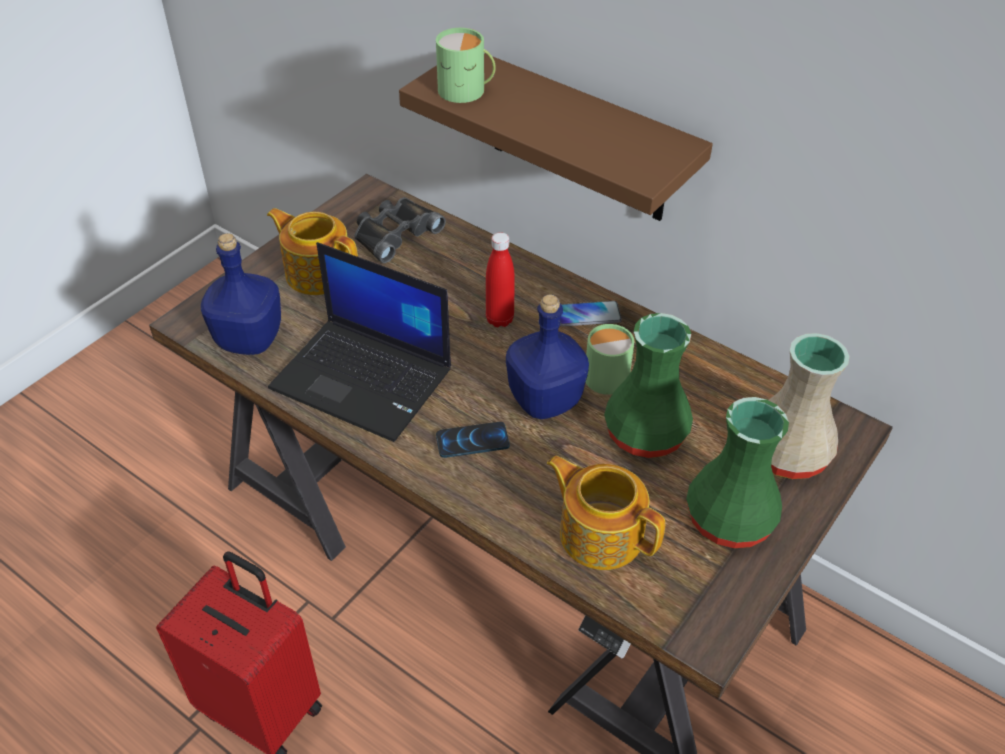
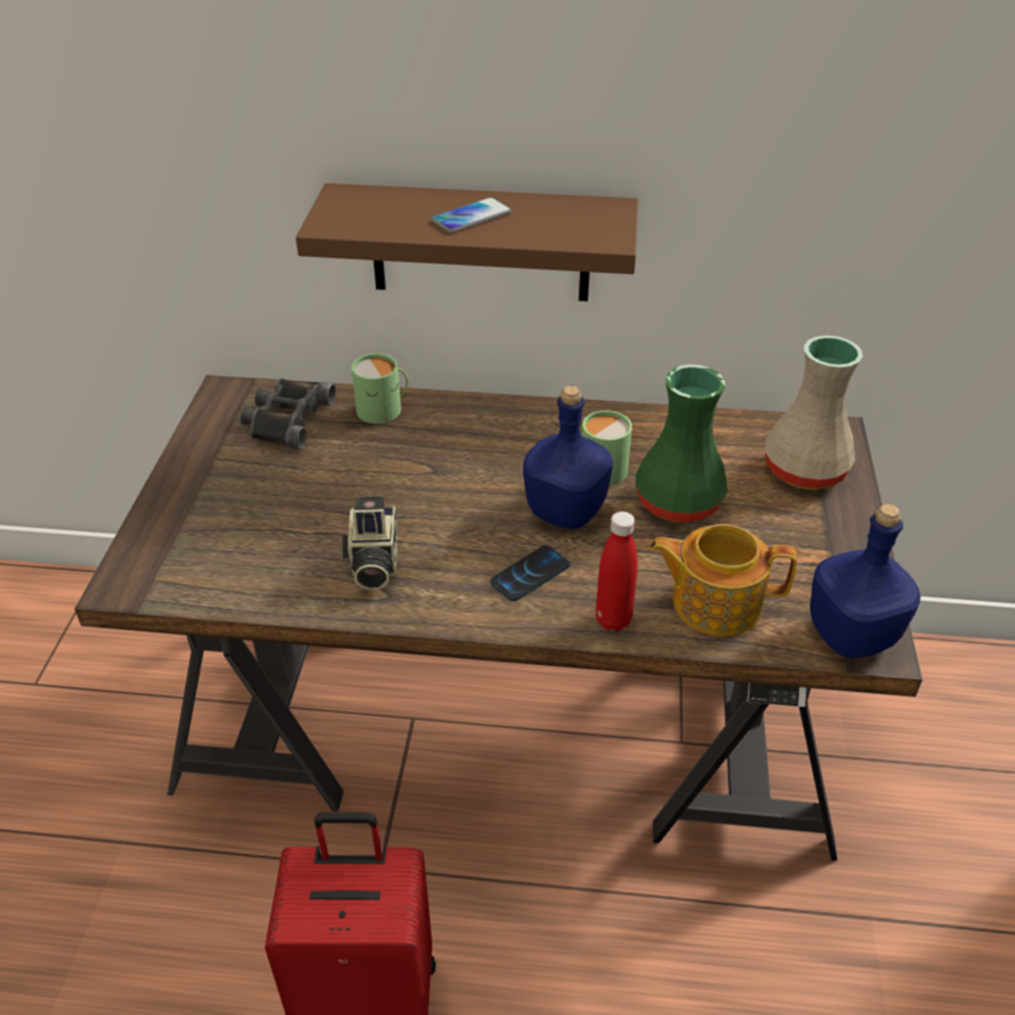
camera: 30 degrees left, 5 degrees down
blue bottle [201,233,281,355] -> blue bottle moved to [810,504,921,658]
teapot [267,208,358,295] -> none
laptop [268,242,451,442] -> camera [342,496,398,591]
green mug [436,28,496,103] -> green mug moved to [351,353,409,424]
red bottle [486,232,515,327] -> red bottle moved to [596,512,638,631]
phone [560,301,622,326] -> phone moved to [431,197,512,233]
green vase [686,397,789,548] -> none

